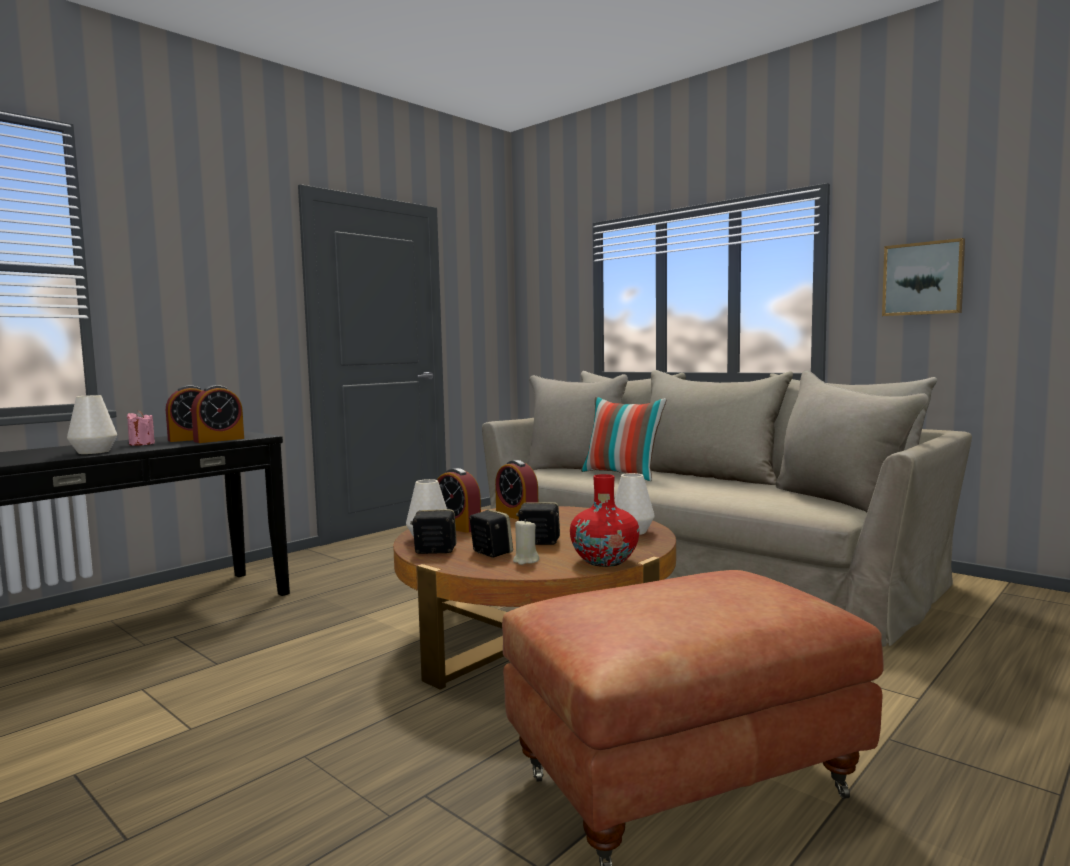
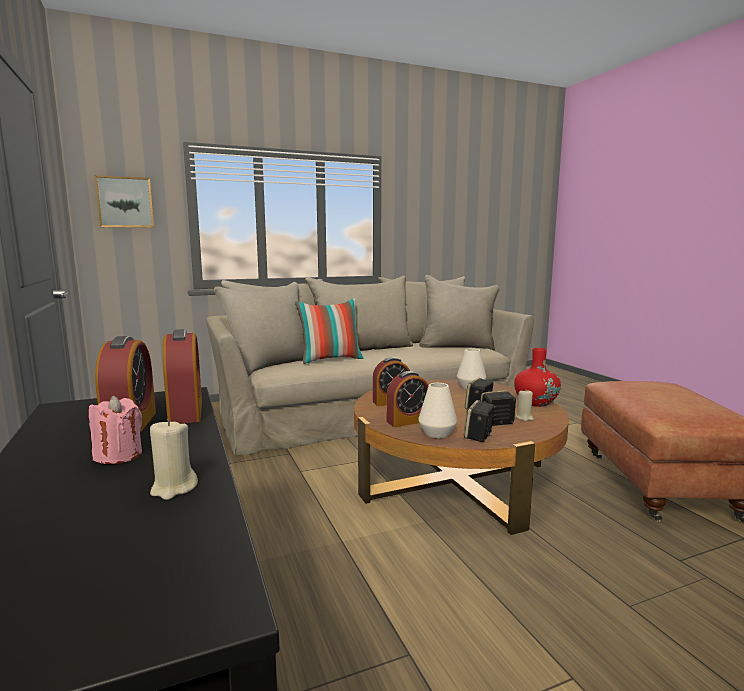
camera: 65 degrees left, 5 degrees up
white vase [67,395,117,454] -> beige candle [150,419,198,500]
picture [882,238,965,316] -> picture moved to [95,175,154,228]

